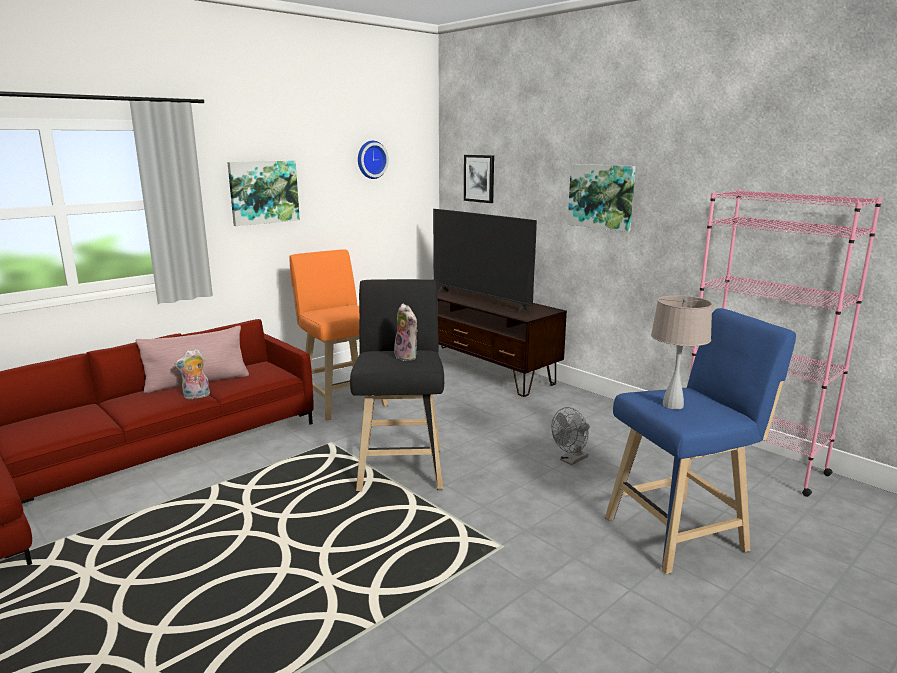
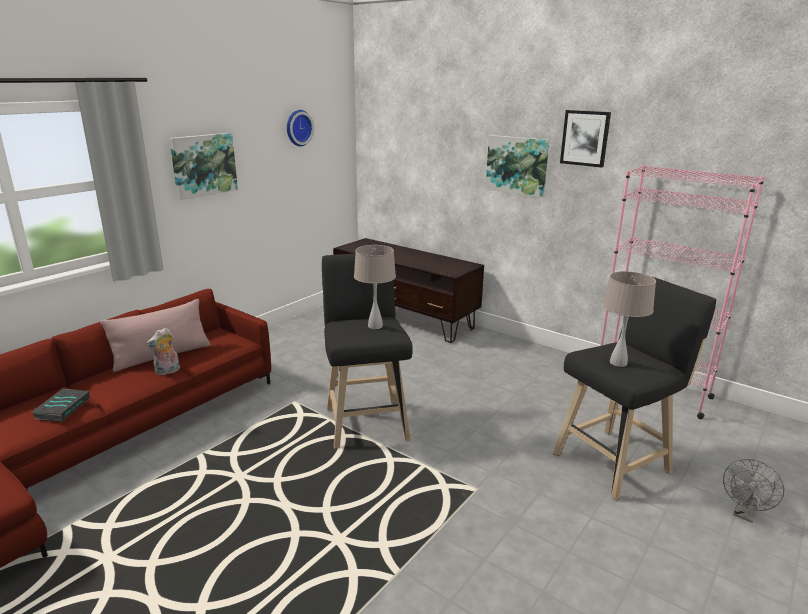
camera: 10 degrees left, 5 degrees up
orange stool [289,250,388,421] -> none
plush toy [394,303,418,361] -> beige table lamp [354,245,396,329]
television [433,209,537,313] -> none
picture [464,155,494,203] -> picture moved to [560,110,611,168]
grey fan [551,407,590,465] -> grey fan moved to [723,459,784,523]
blue stool [605,308,796,574] -> black stool [553,276,716,500]
none -> book [32,389,90,422]

